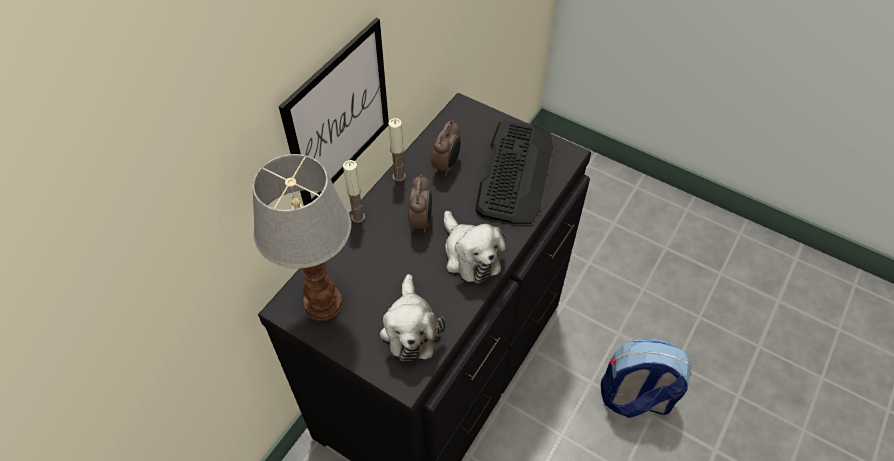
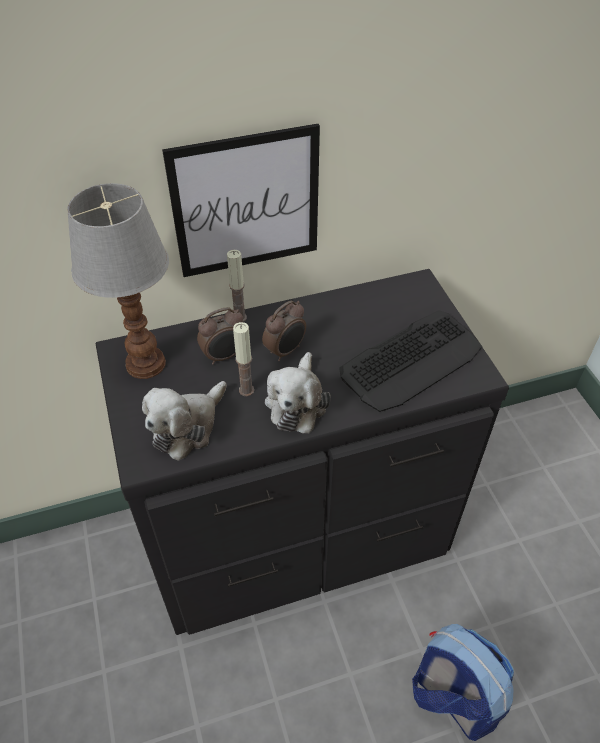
camera: 40 degrees right, 5 degrees down
candle [388,118,406,181] -> candle moved to [233,322,254,396]
alarm clock [431,120,461,176] -> alarm clock moved to [197,307,243,365]

